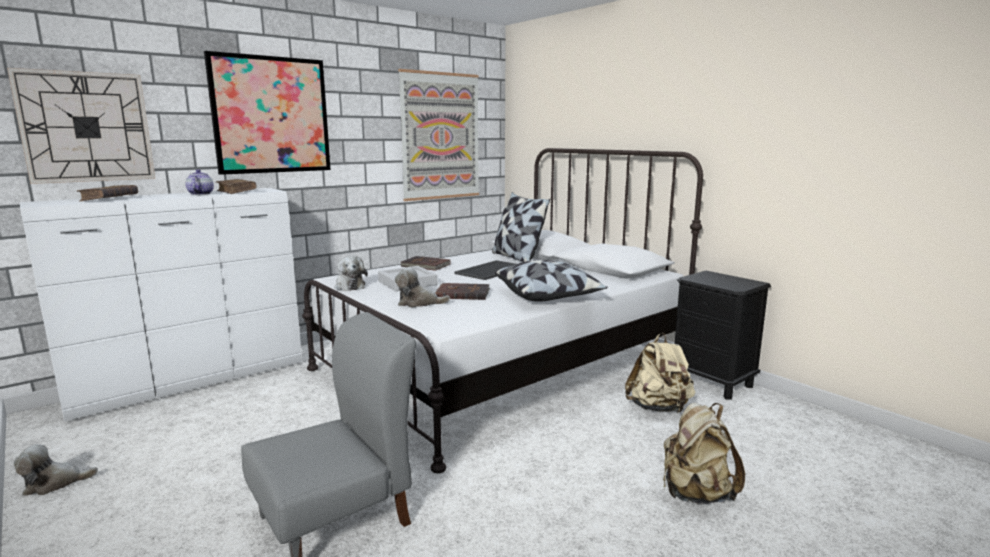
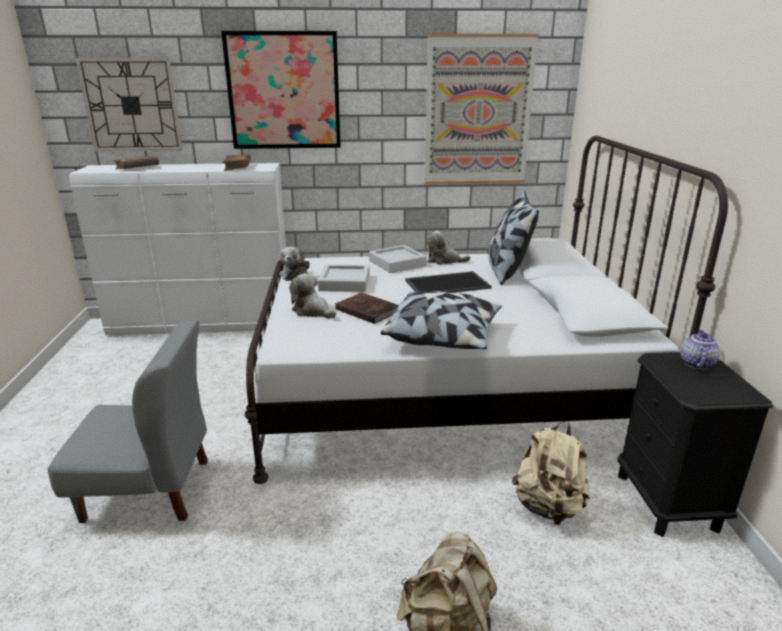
camera: 35 degrees right, 10 degrees up
plush toy [14,444,98,495] -> plush toy moved to [426,231,470,264]
teapot [185,169,214,195] -> teapot moved to [680,330,721,369]
brown book [401,256,450,271] -> grey tray [369,245,427,273]

